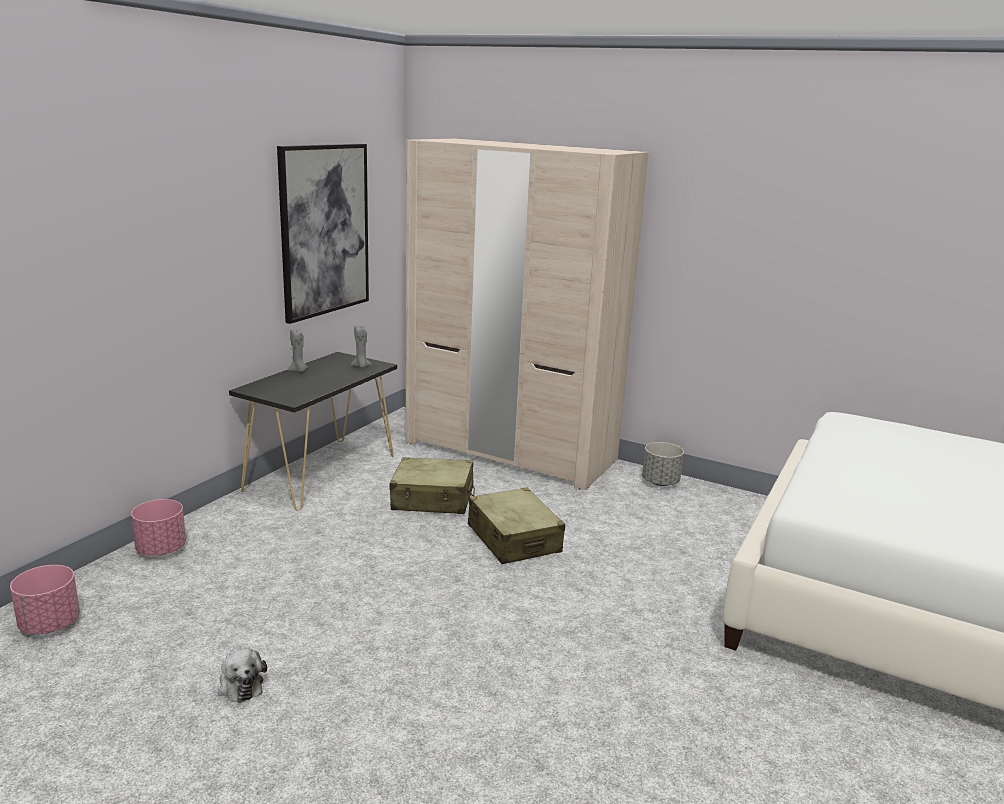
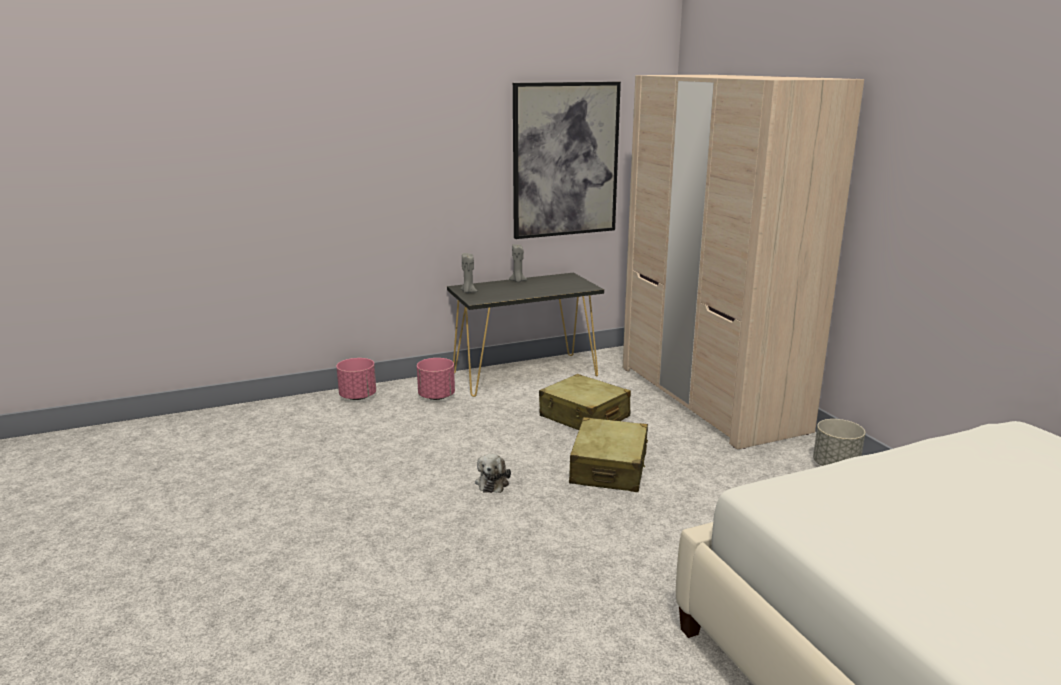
camera: 40 degrees right, 0 degrees up
pink planter [10,565,80,634] -> pink planter moved to [417,358,455,400]
plush toy [218,649,267,703] -> plush toy moved to [475,454,511,493]
grey candle [351,326,371,368] -> grey candle moved to [461,253,477,293]

